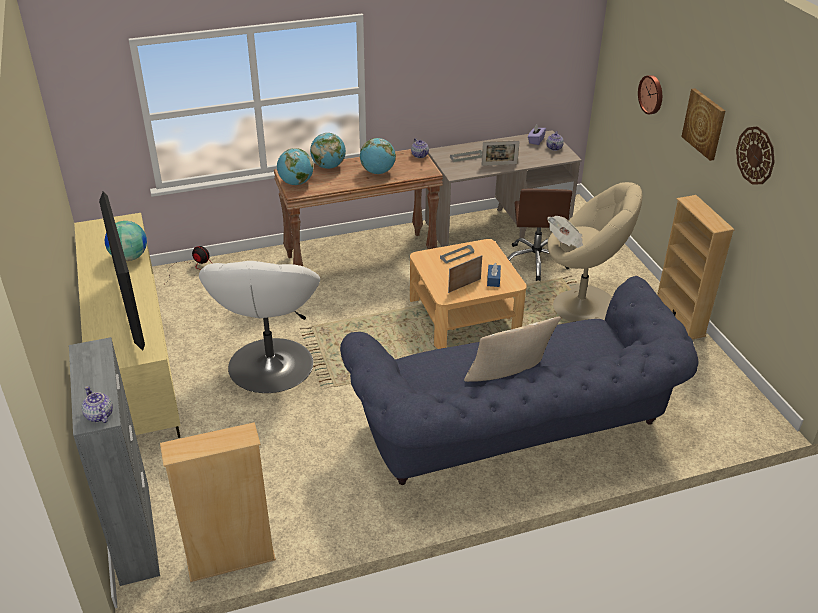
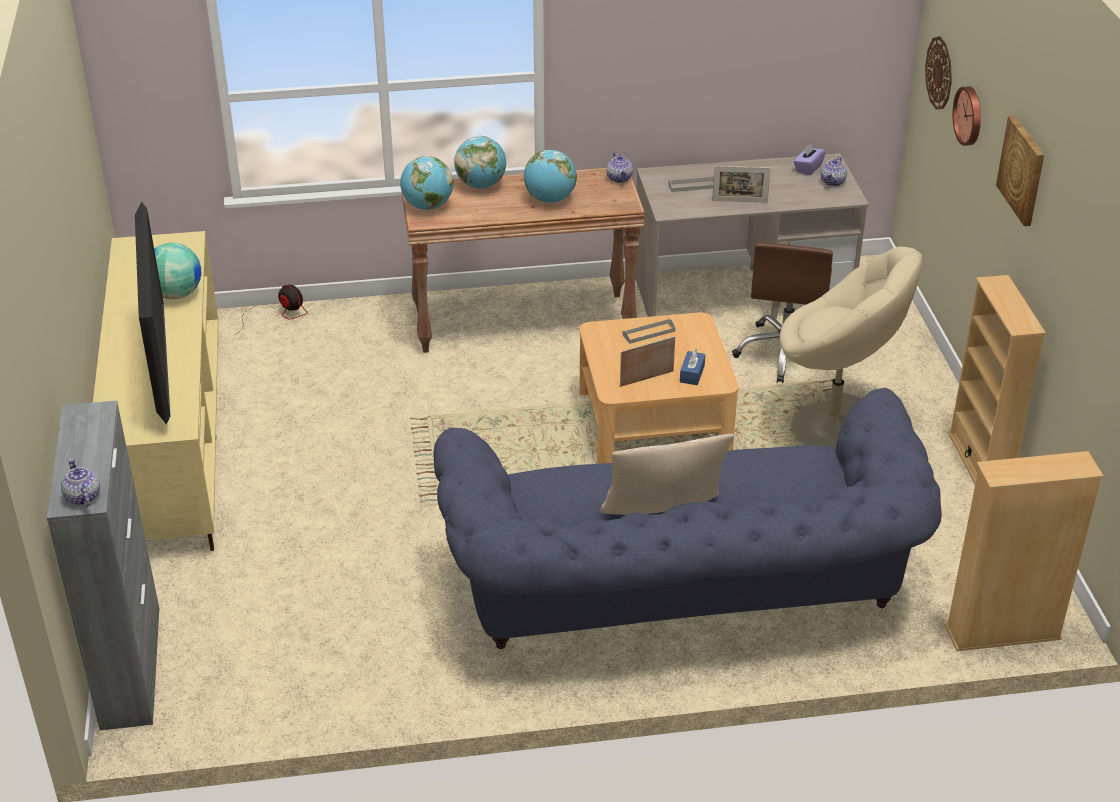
camera: 10 degrees right, 0 degrees up
beige bookcase [160,422,276,582] -> beige bookcase moved to [945,451,1104,651]
white armchair [199,261,320,393] -> none
newspaper [547,216,583,248] -> none
wall clock [736,126,775,185] -> wall clock moved to [925,36,952,110]

